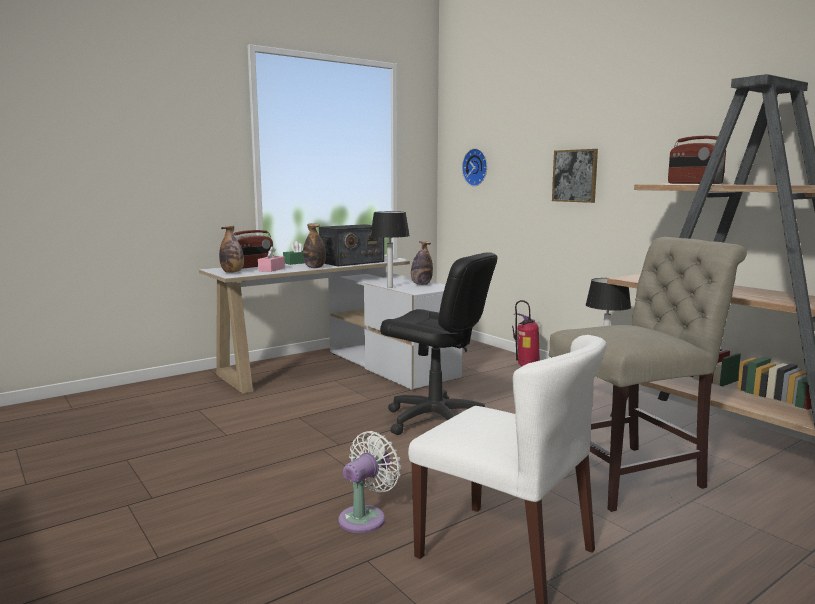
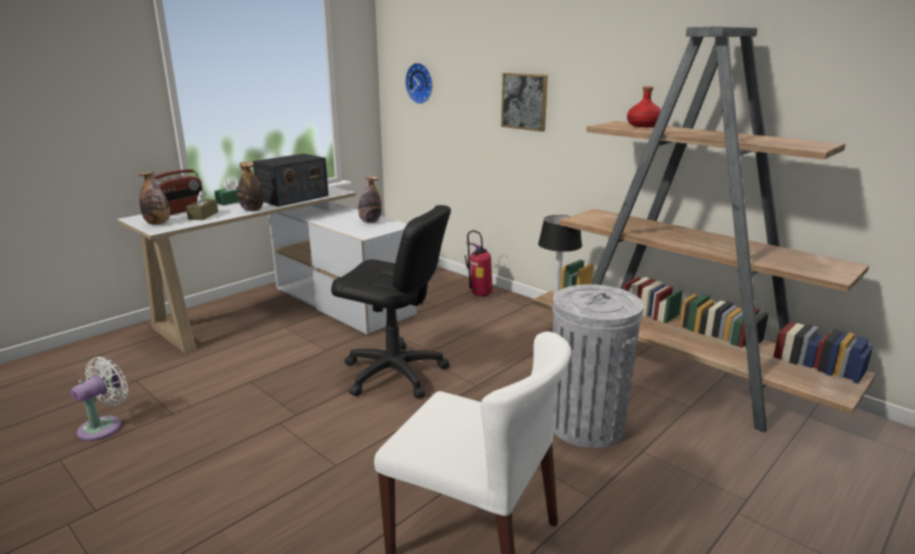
camera: 10 degrees left, 10 degrees up
pink tissue box [258,246,285,272] -> brown tissue box [186,190,218,220]
white fan [338,431,401,533] -> white fan moved to [71,357,128,441]
table lamp [370,211,410,288] -> none
beige chair [549,237,747,512] -> grey trash can [552,284,644,448]
radio [668,136,726,184] -> red bottle [627,86,661,127]

